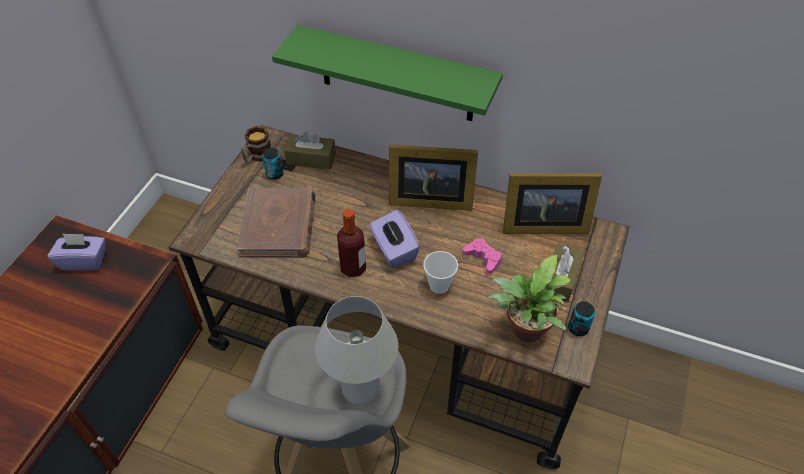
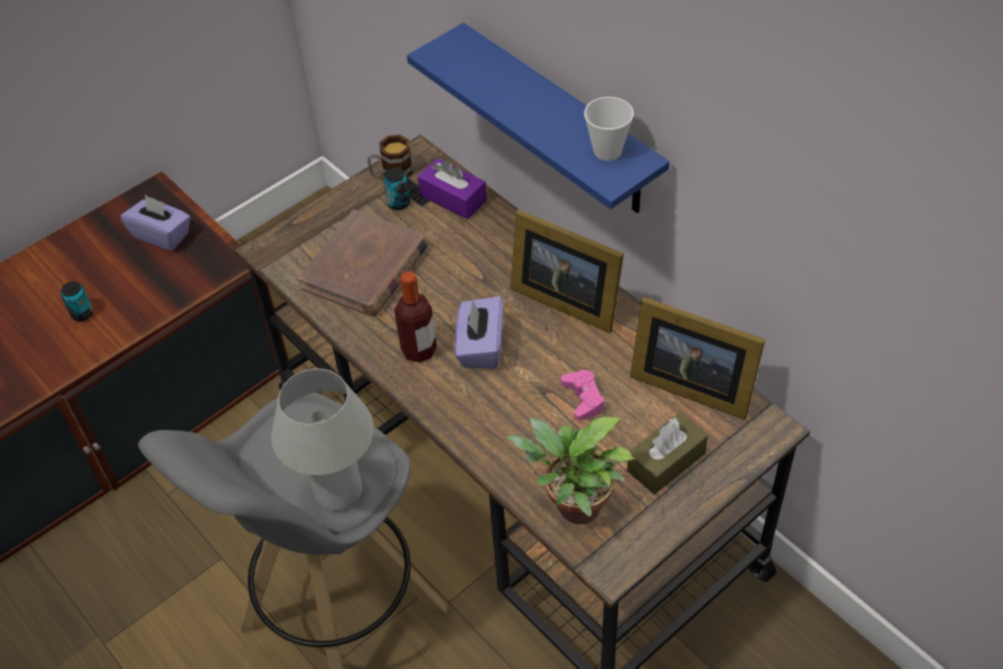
camera: 30 degrees right, 0 degrees up
green shelf [272,25,503,121] -> blue shelf [407,23,670,213]
brown tissue box [284,131,336,170] -> purple tissue box [417,158,487,220]
cup [423,251,458,294] -> cup moved to [584,97,634,161]
can [568,301,595,336] -> can moved to [61,281,93,321]

